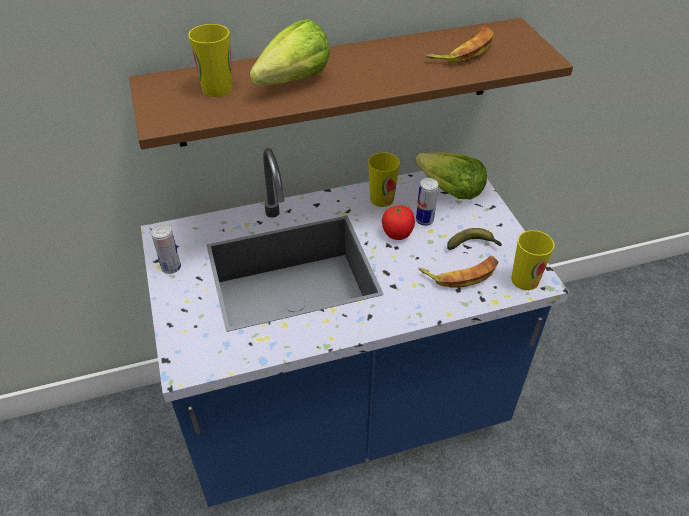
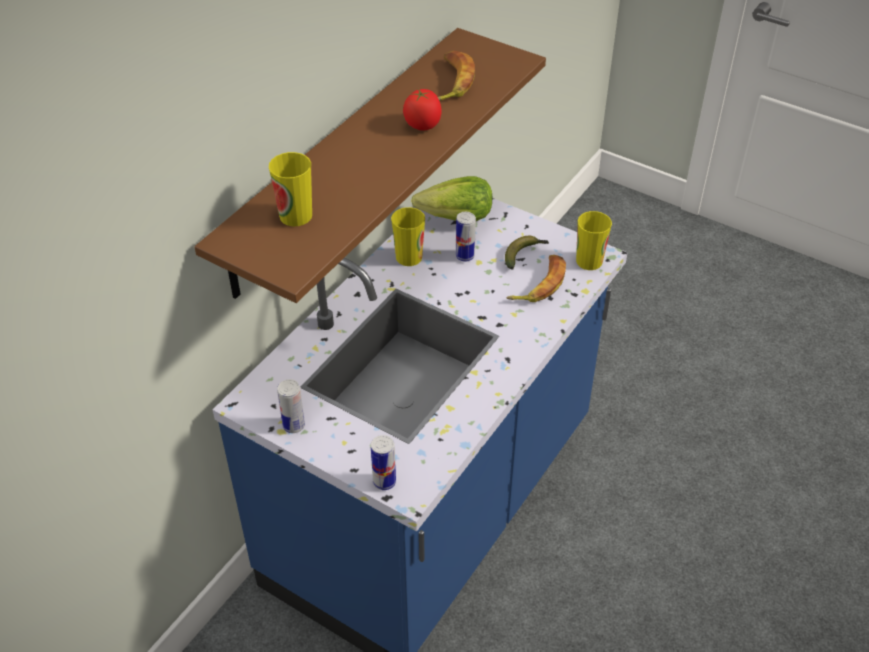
camera: 40 degrees left, 0 degrees up
lettuce [250,19,330,86] -> none
tomato [382,205,415,240] -> tomato moved to [403,88,442,131]
none -> can [371,435,396,490]

